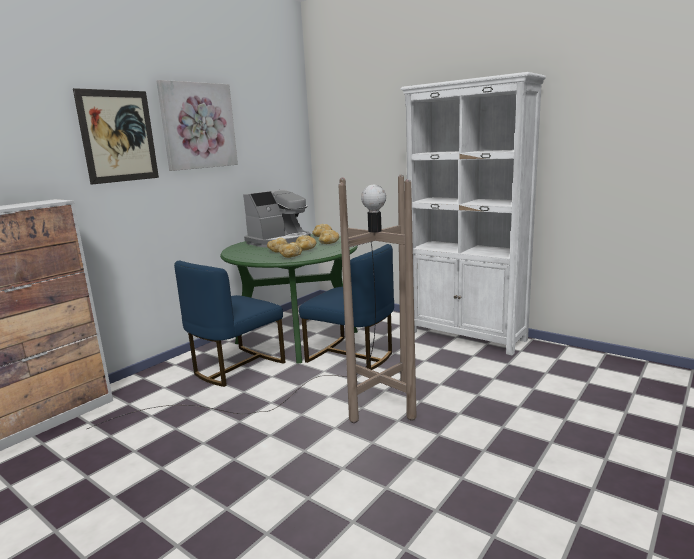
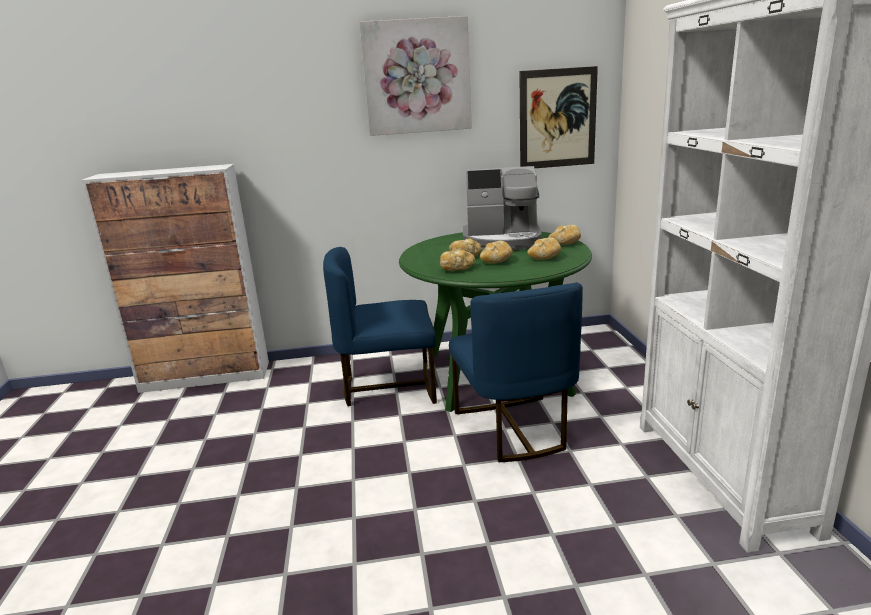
camera: 45 degrees right, 5 degrees up
picture [73,88,159,185] -> picture moved to [519,66,598,168]
brown floor lamp [87,174,416,429] -> none

